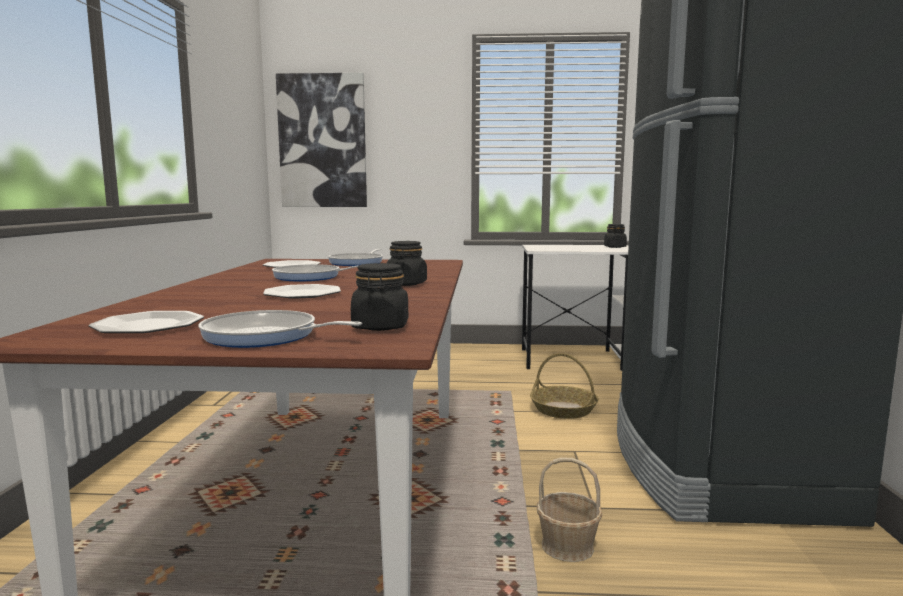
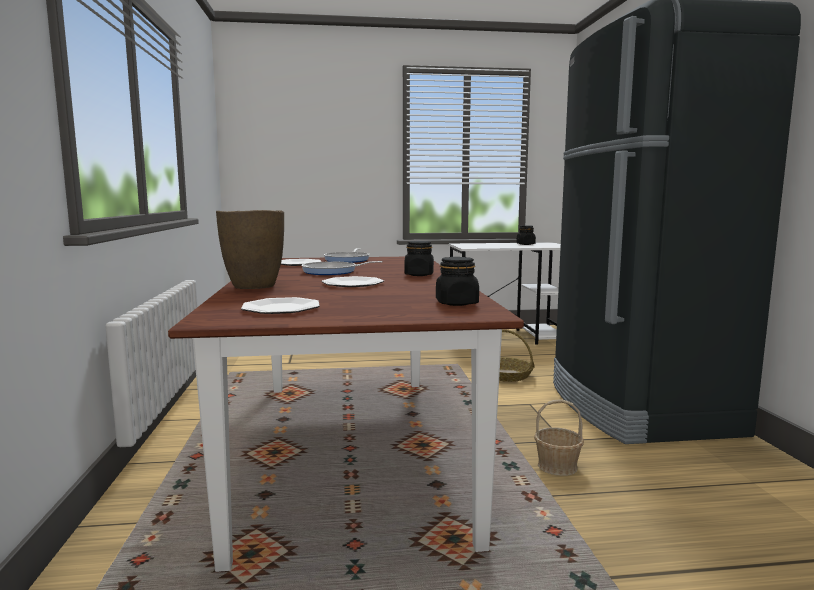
camera: 10 degrees left, 0 degrees up
frying pan [199,310,362,348] -> none
picture [276,73,367,207] -> none
none -> brown vase [216,210,284,289]

